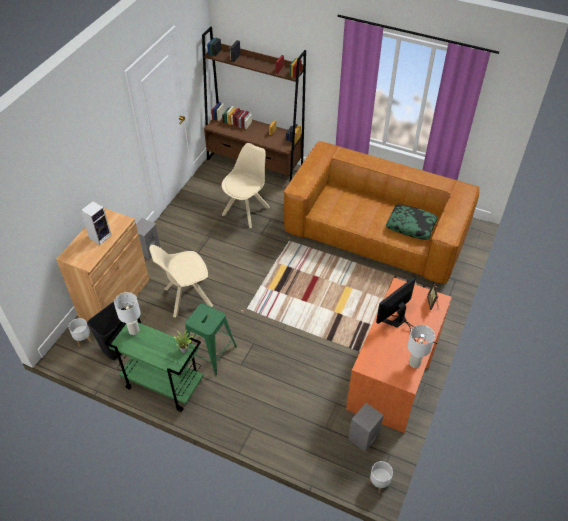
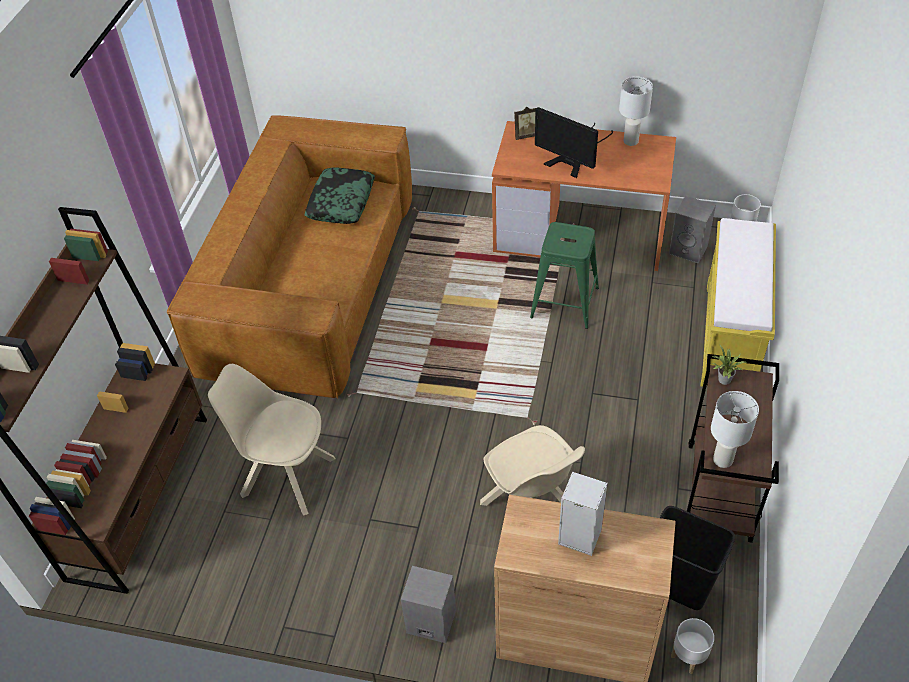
camera: 100 degrees left, 0 degrees up
green cart [104,318,204,412] -> brown cart [687,354,779,543]
green stool [185,303,237,375] -> green stool moved to [530,222,599,329]
none -> yellow bench [700,218,776,387]

